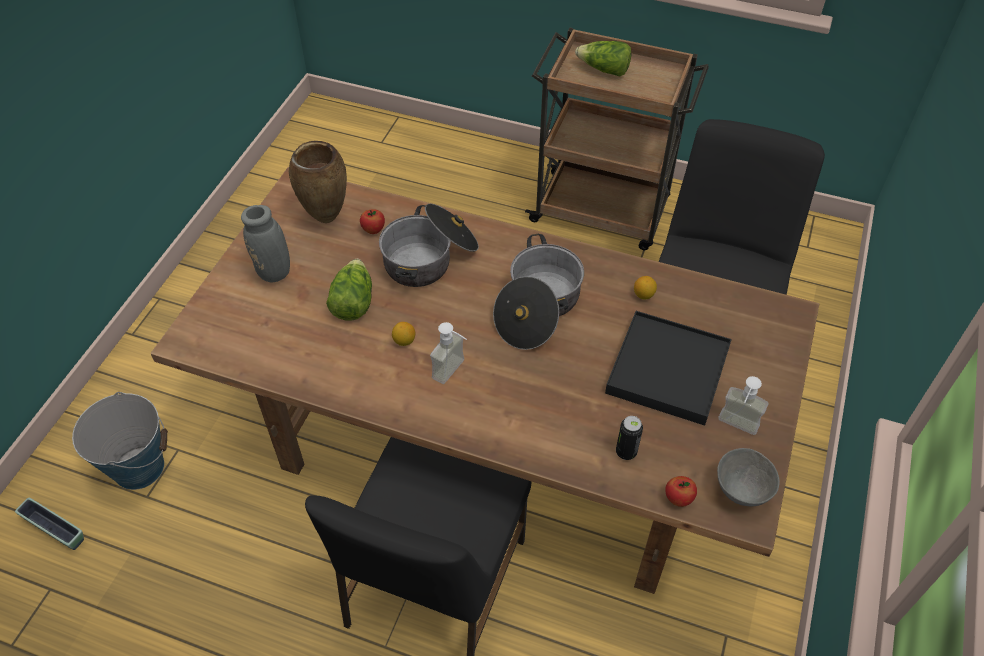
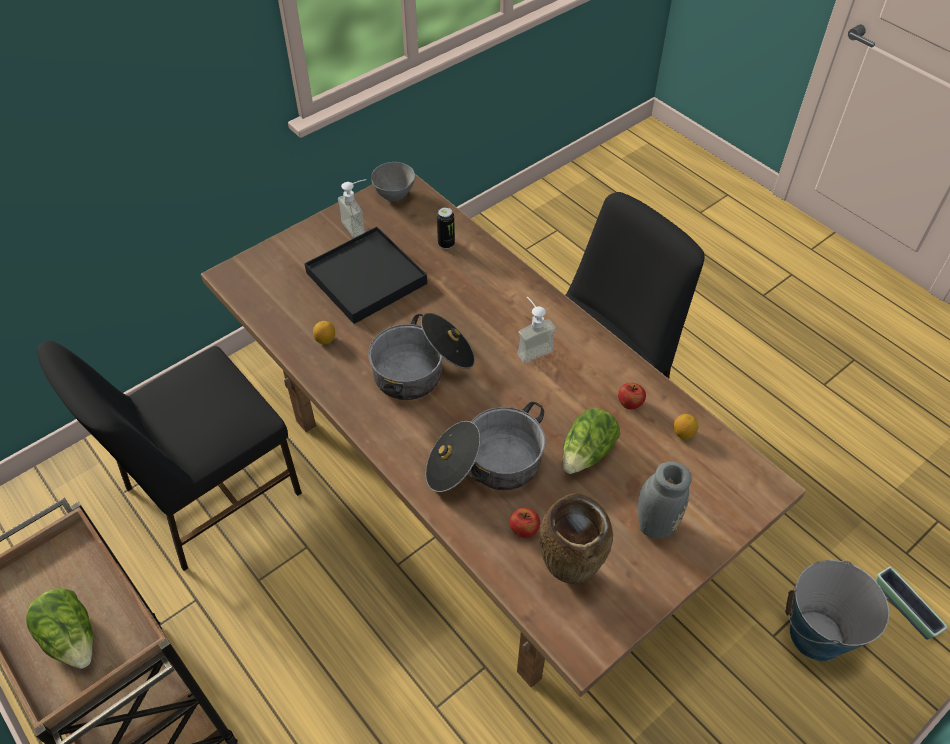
camera: 150 degrees left, 0 degrees up
lemon [392,322,415,346] -> lemon moved to [673,414,699,439]
apple [665,476,697,507] -> apple moved to [618,383,646,410]

